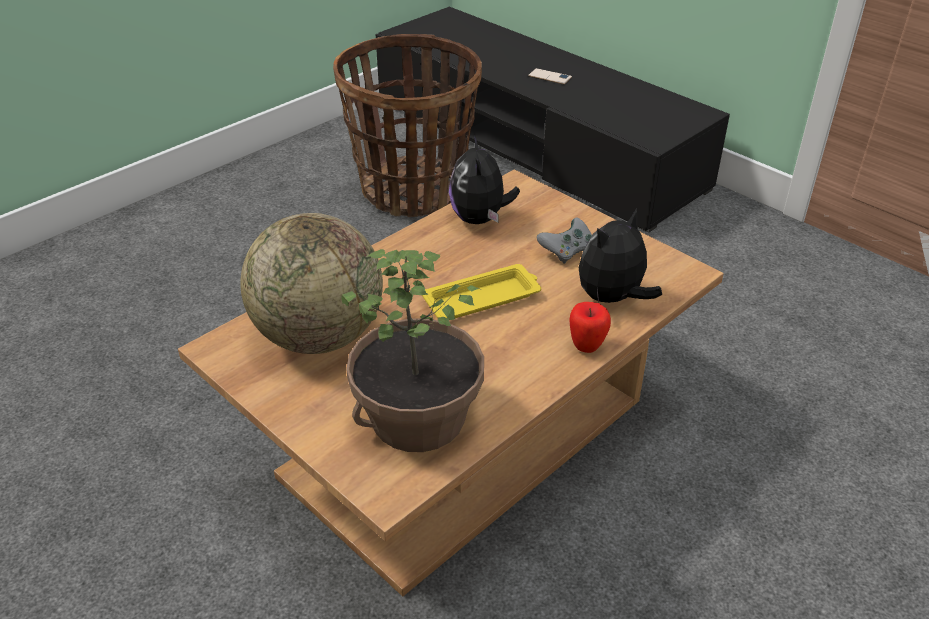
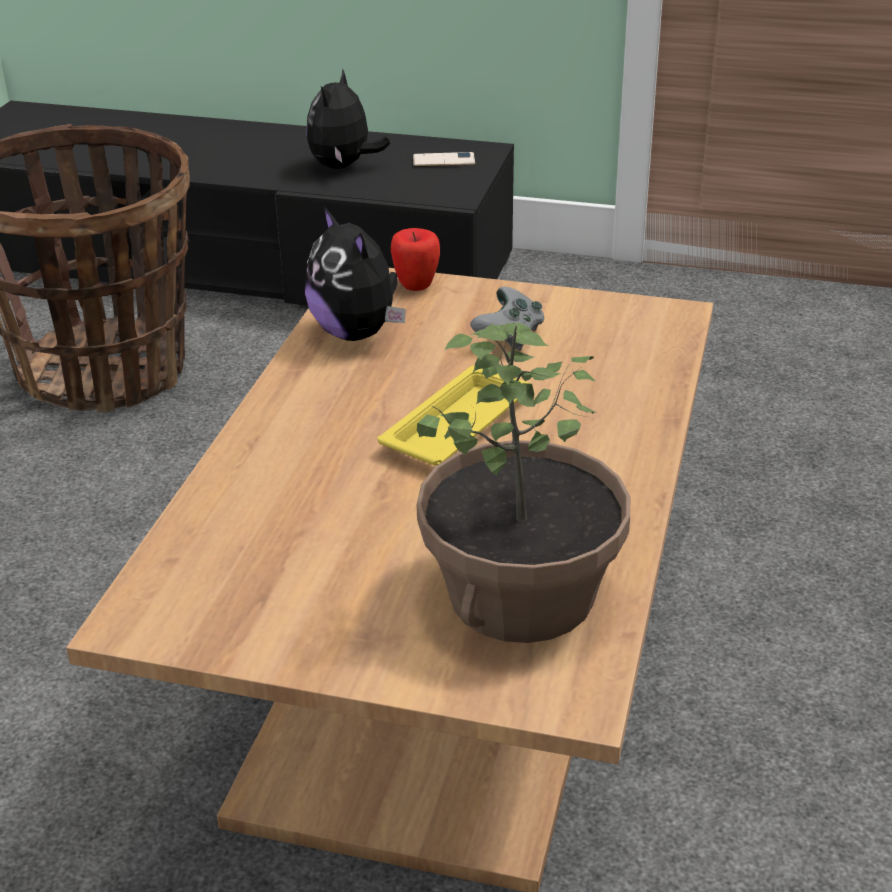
camera: 30 degrees left, 5 degrees down
globe [240,213,383,354] -> none
phone [528,68,572,84] -> phone moved to [413,152,476,167]
apple [569,302,611,353] -> apple moved to [391,228,440,291]
plush toy [579,208,662,303] -> plush toy moved to [306,69,390,169]

